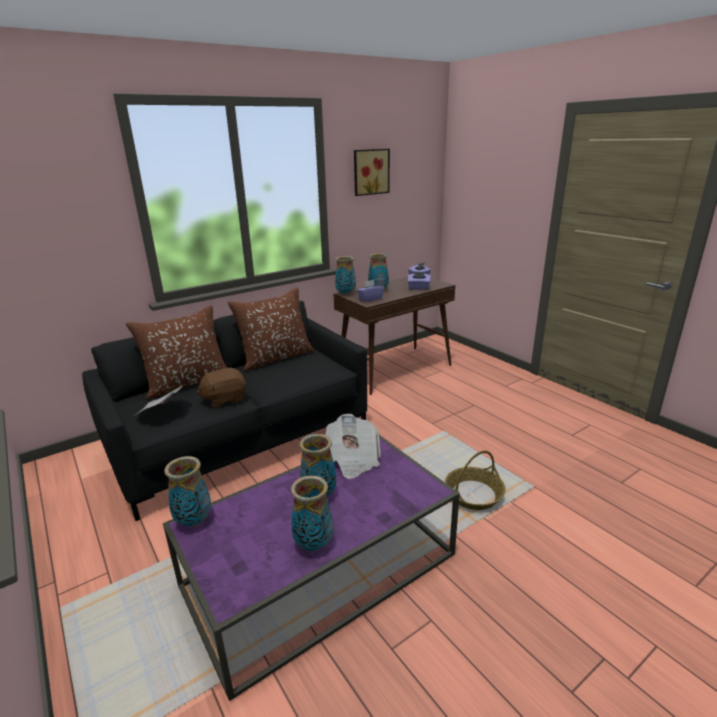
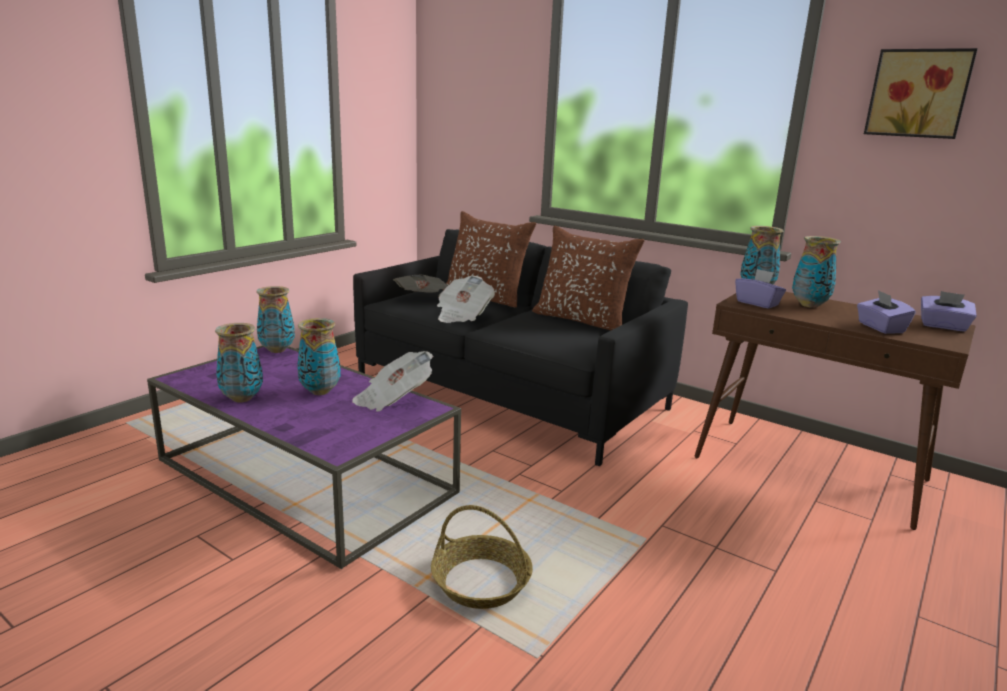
camera: 70 degrees right, 5 degrees down
brown plush toy [197,368,246,408] -> newspaper [437,276,495,323]

